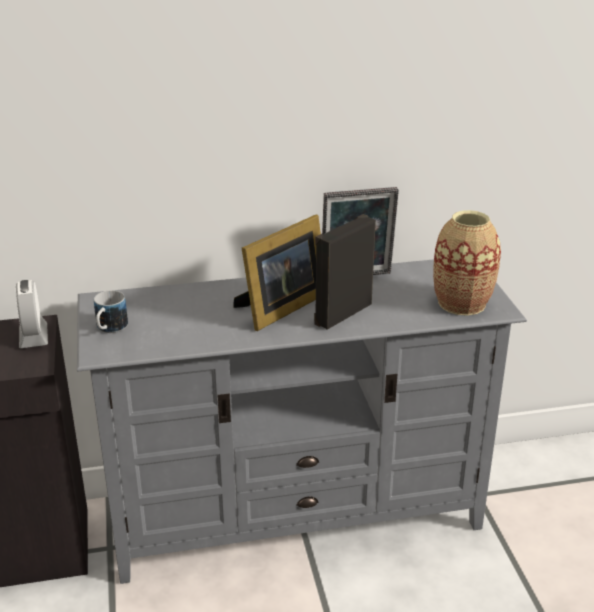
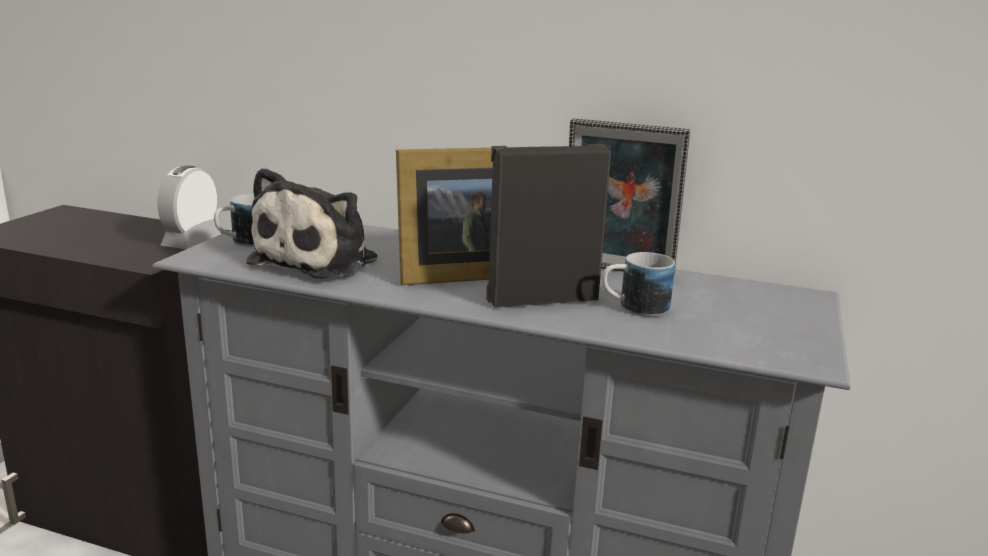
camera: 30 degrees right, 10 degrees down
vase [433,210,501,316] -> none
none -> plush toy [246,168,377,278]
none -> mug [602,252,675,317]

